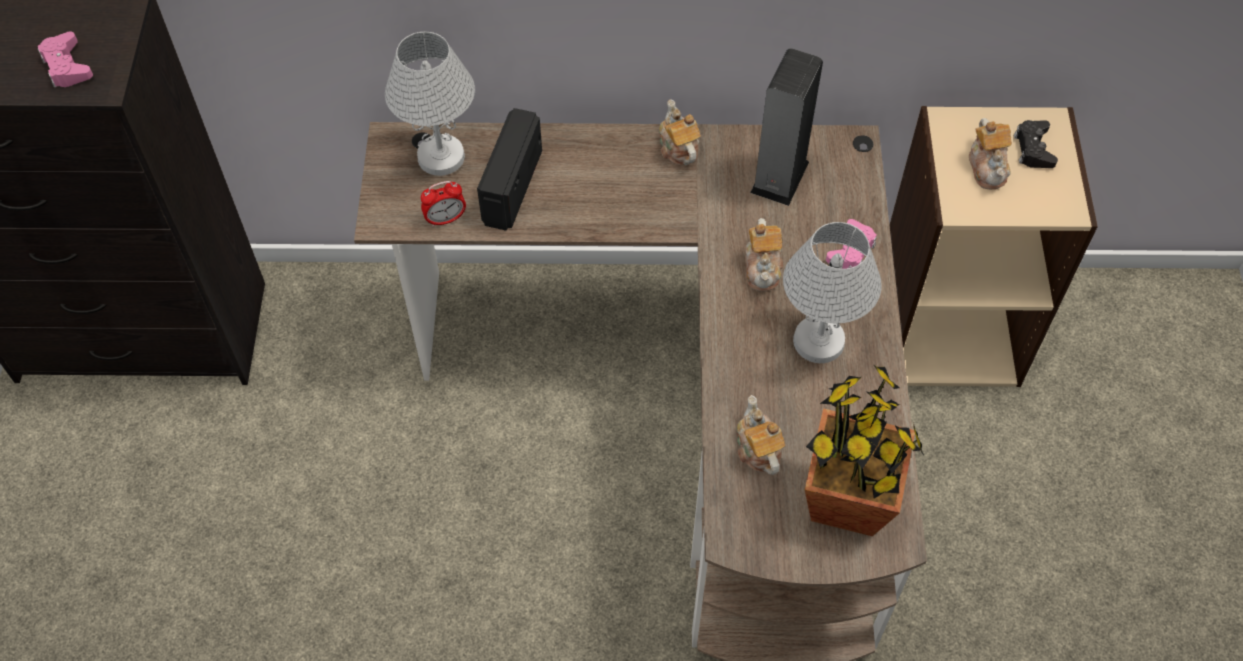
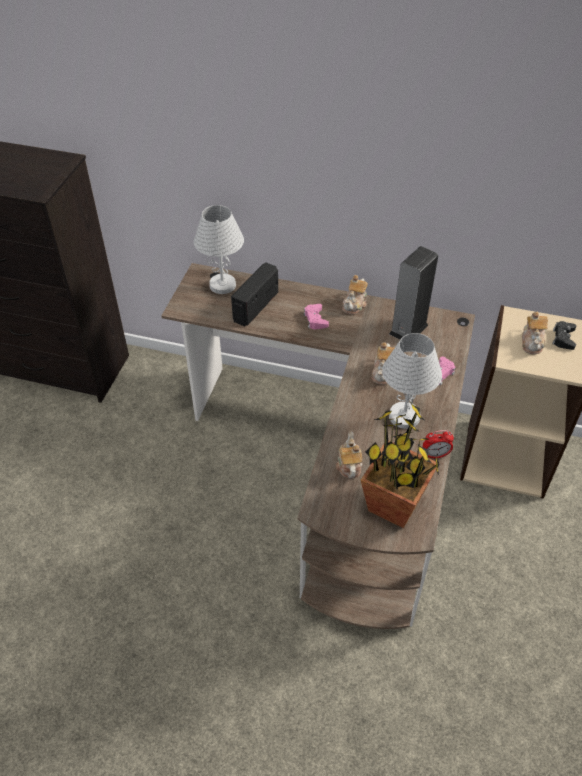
camera: 15 degrees right, 10 degrees down
pink game controller [38,31,93,88] -> pink game controller moved to [304,304,329,329]
alarm clock [421,181,466,227] -> alarm clock moved to [423,430,454,458]
teapot [659,99,701,165] -> teapot turned 150 degrees counterclockwise [342,275,368,315]

